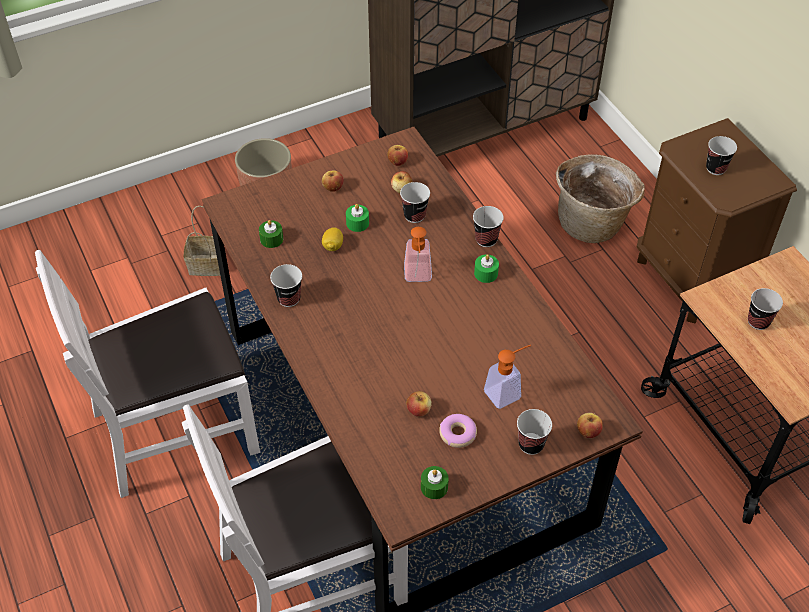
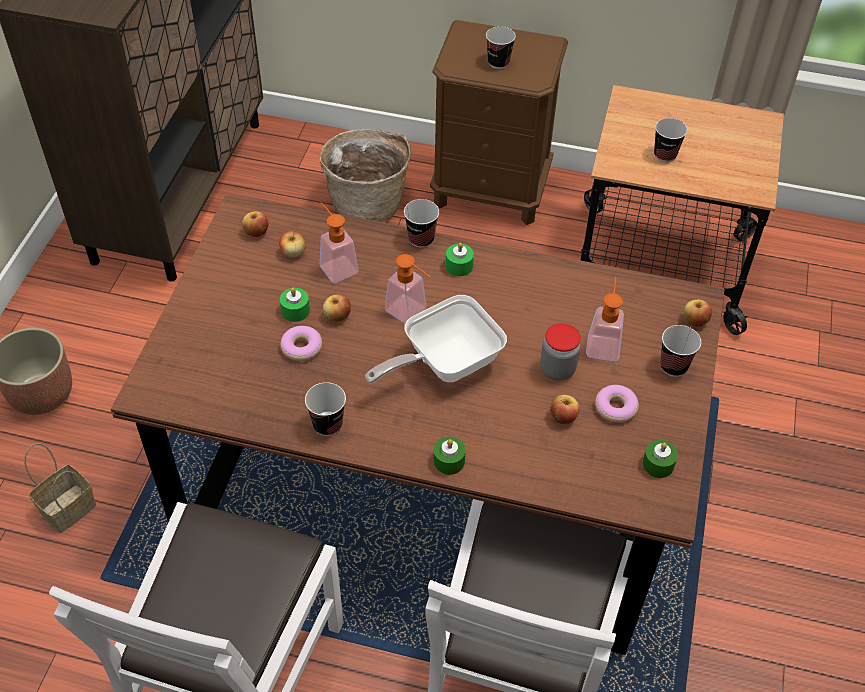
camera: 50 degrees left, 0 degrees up
green candle [259,220,283,248] -> green candle moved to [433,437,466,475]
apple [322,170,344,192] -> apple moved to [323,294,351,322]
lemon [322,227,343,251] -> donut [280,326,322,361]
cup [400,182,430,223] -> soap dispenser [320,202,359,283]
none -> frying pan [365,295,507,384]
none -> jar [540,323,581,381]

